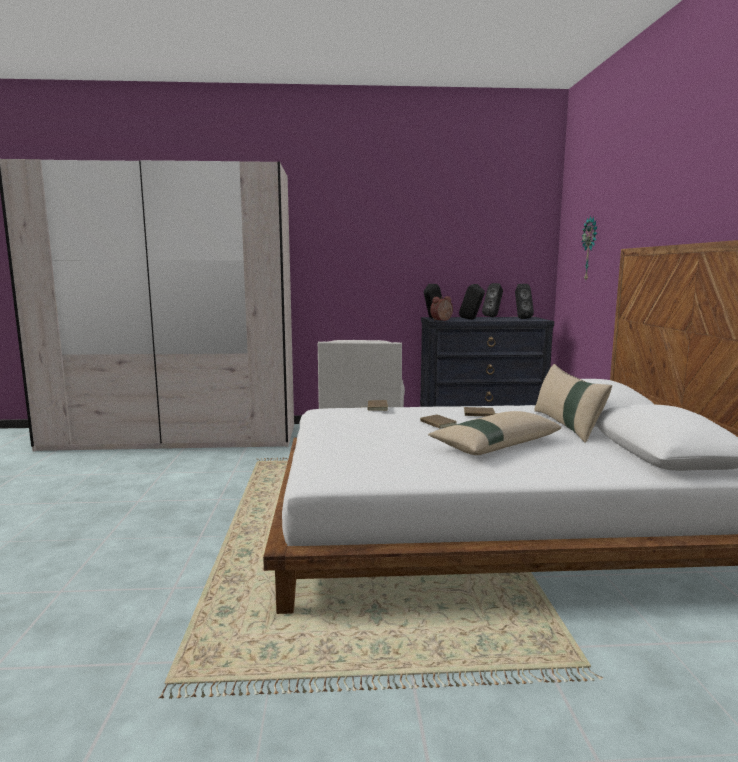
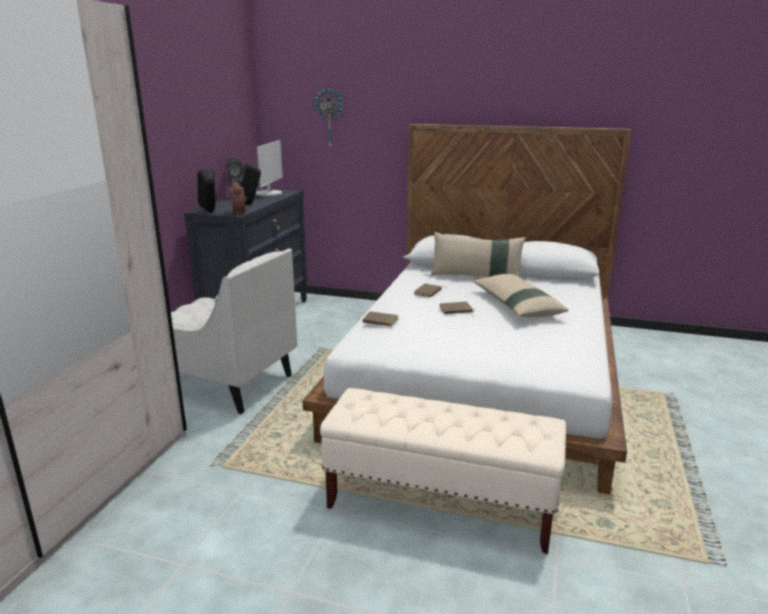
camera: 70 degrees left, 10 degrees up
black speaker [515,284,534,319] -> monitor [256,140,283,196]
none -> beige bench [320,388,566,554]

